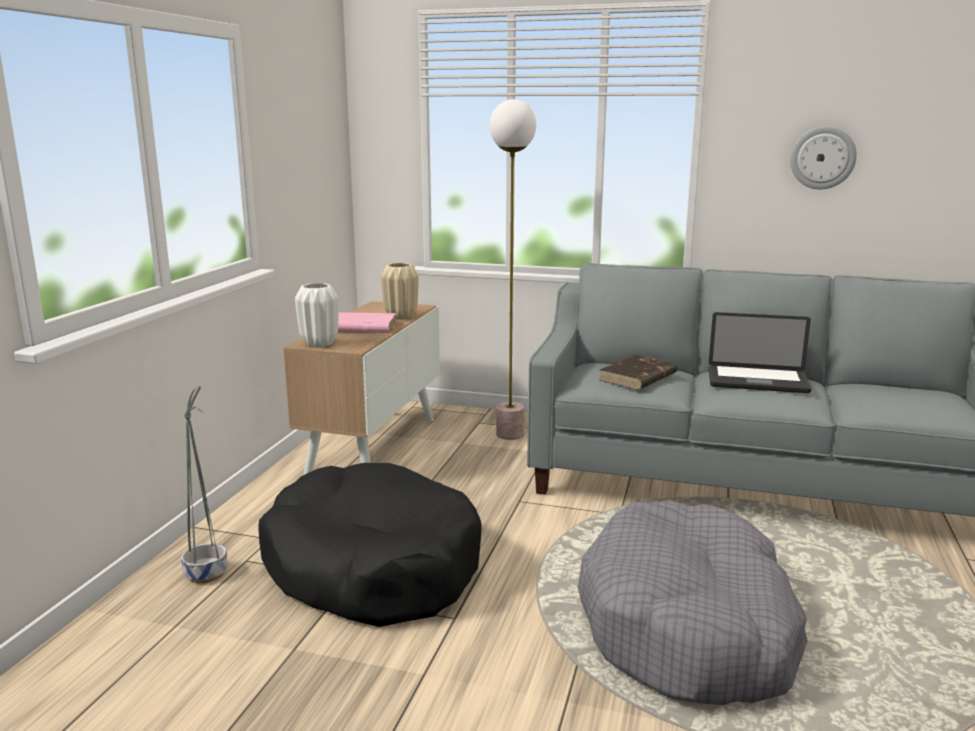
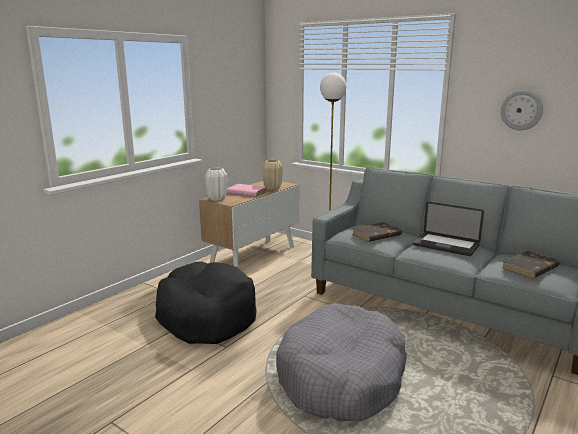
camera: 20 degrees right, 0 degrees up
grey planter [181,386,228,583] -> none
none -> brown book [502,251,560,279]

